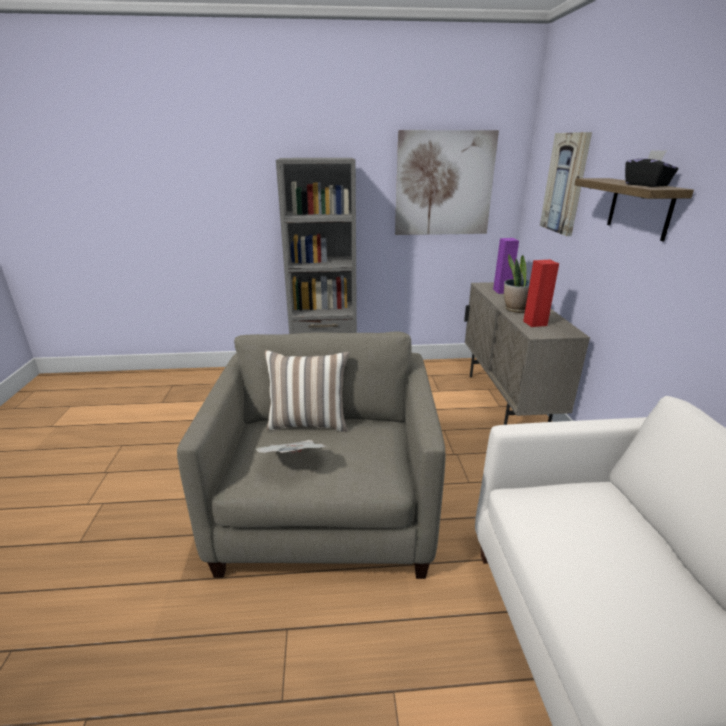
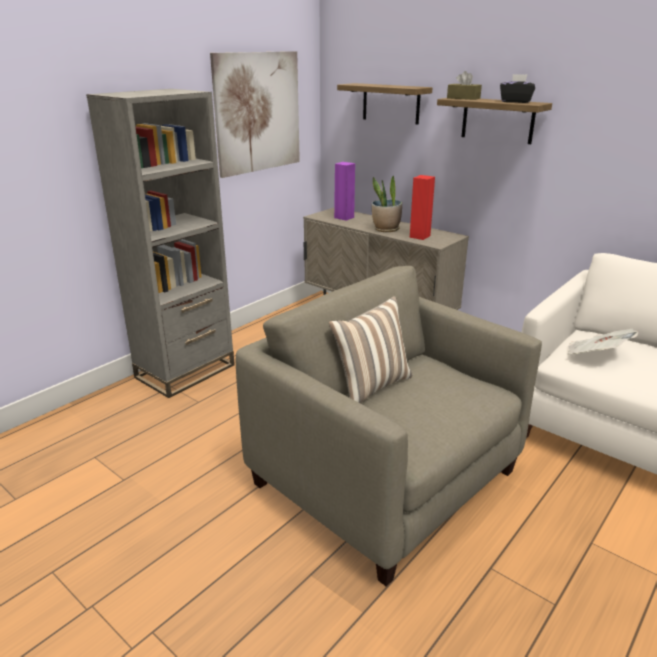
camera: 45 degrees left, 0 degrees up
newspaper [255,440,325,454] -> newspaper moved to [568,329,638,354]
picture [540,132,592,236] -> shelf [337,83,432,125]
none -> brown tissue box [447,71,482,100]

